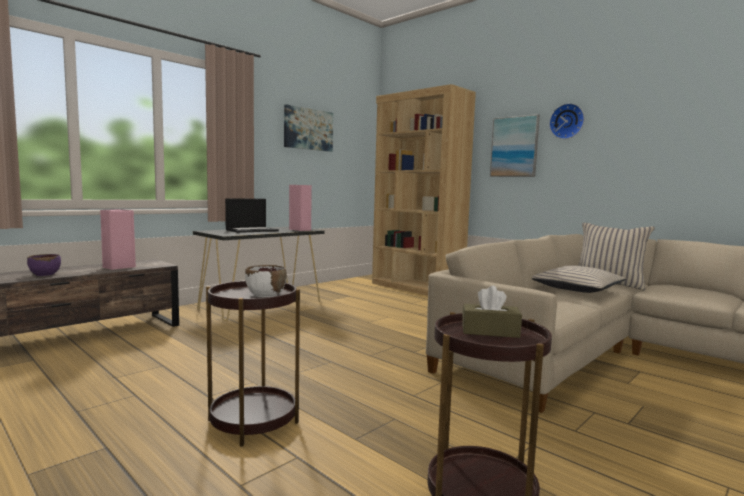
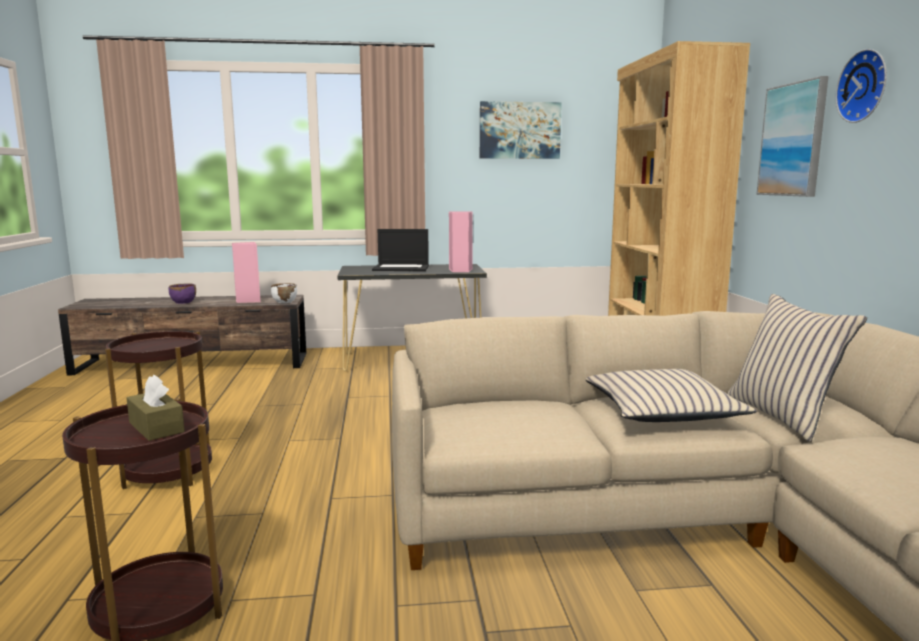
camera: 40 degrees right, 5 degrees up
white bowl [245,265,287,297] -> white bowl moved to [271,283,297,303]

